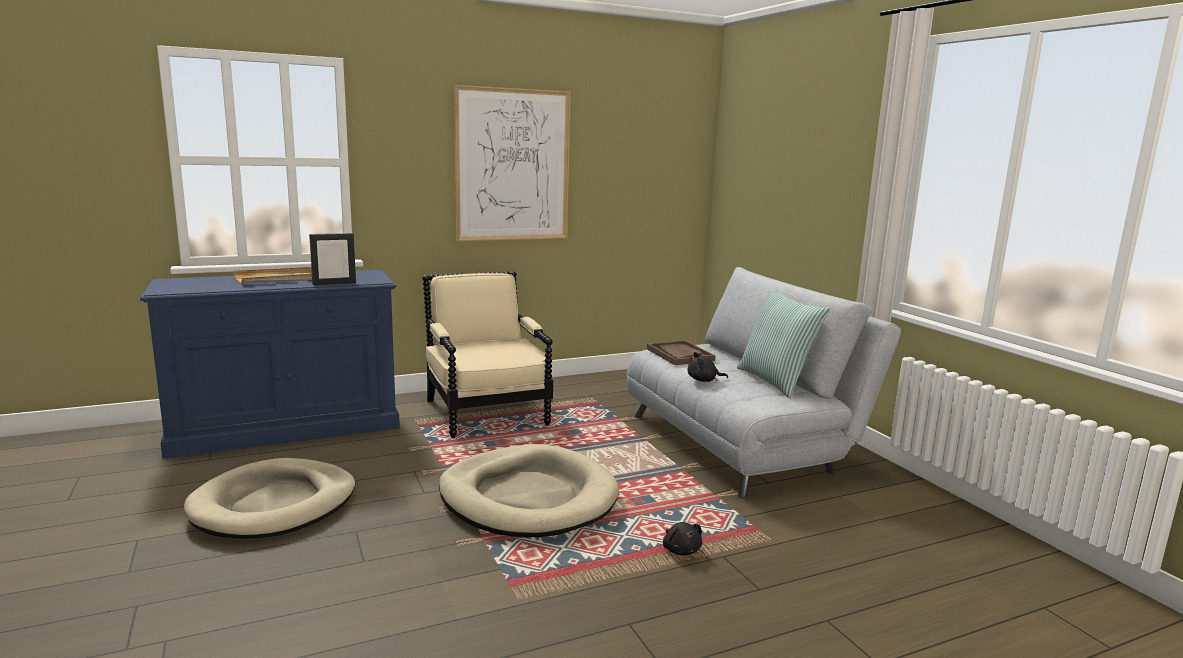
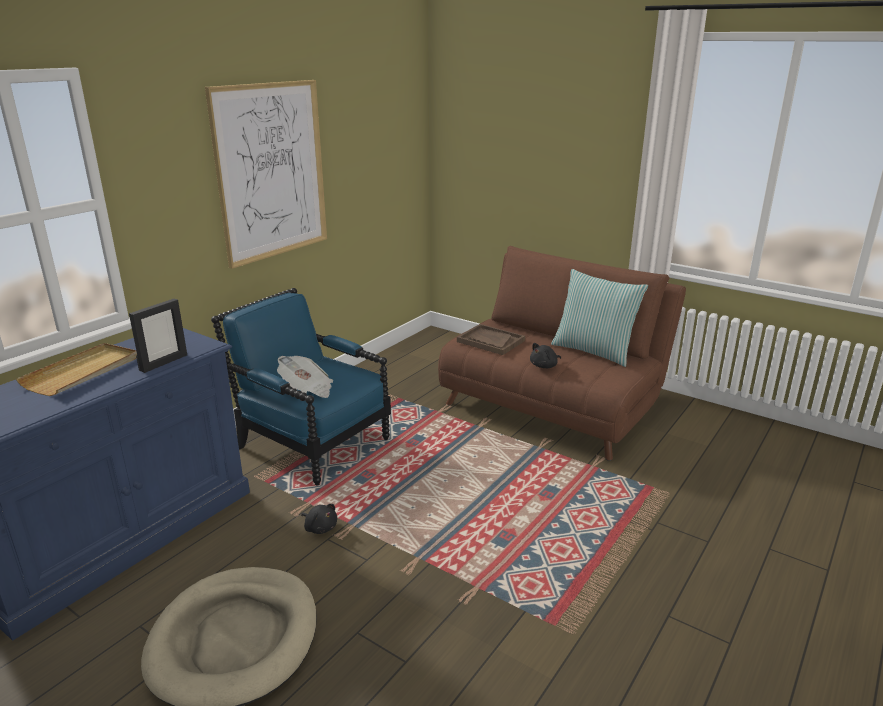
camera: 30 degrees left, 10 degrees up
beige armchair [422,271,553,438] -> blue armchair [211,288,391,485]
beige dog bed [439,444,619,537] -> none
grey sofa [626,267,901,498] -> brown sofa [438,246,686,461]
black plush toy [663,522,702,555] -> black plush toy moved to [301,504,337,534]
none -> newspaper [277,356,333,398]

